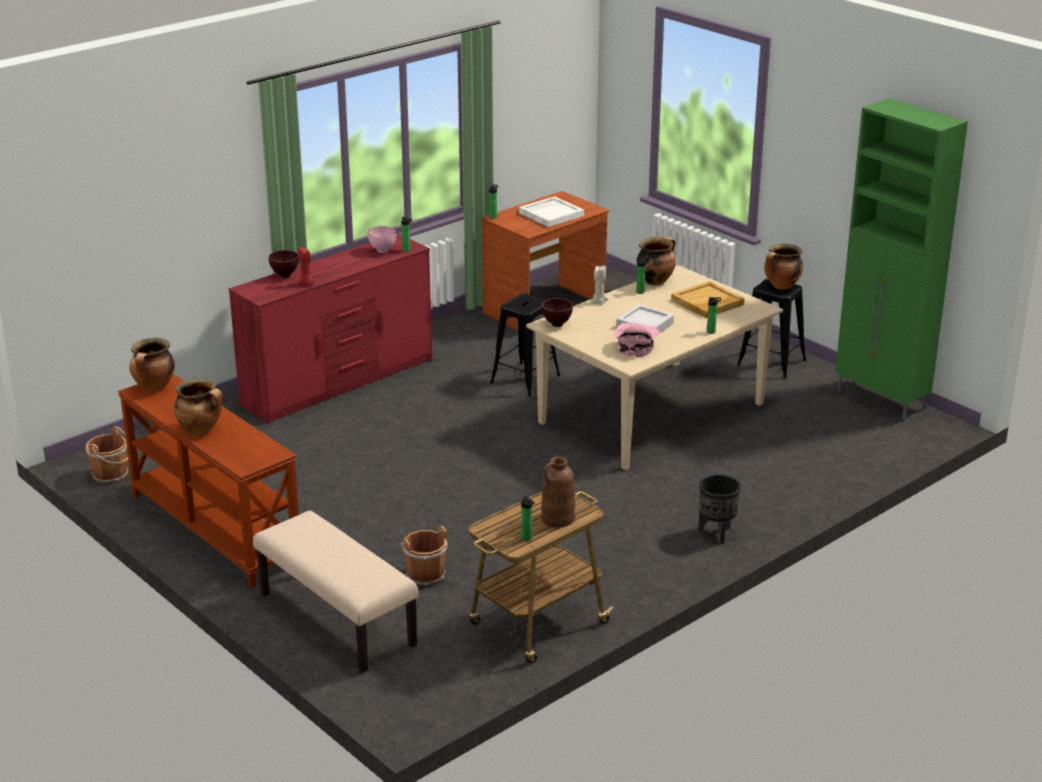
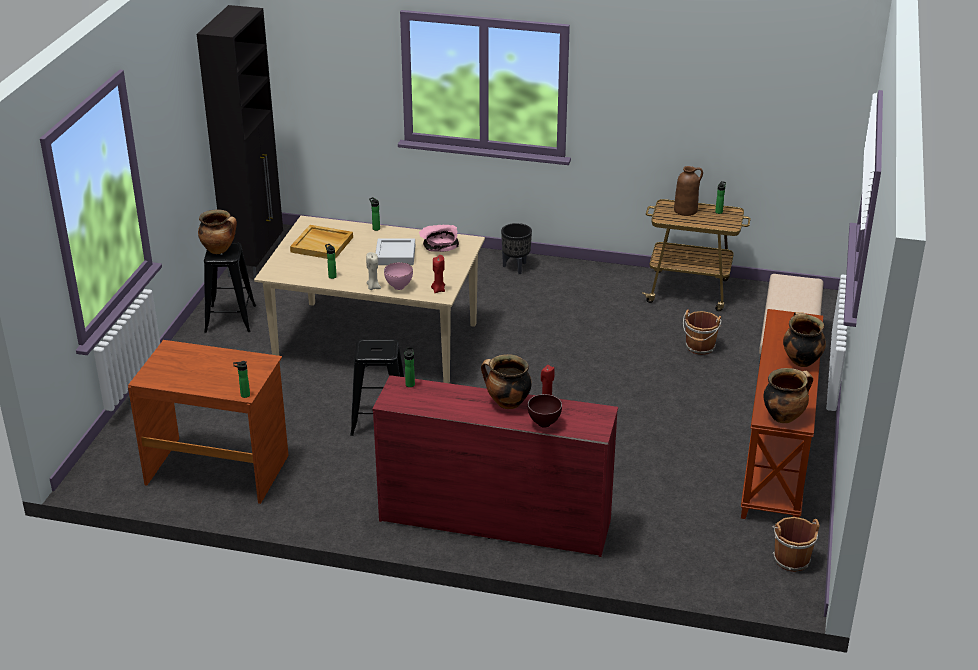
camera: 125 degrees left, 5 degrees up
pink bowl [368,226,397,253] -> pink bowl moved to [384,262,413,290]
white tray [519,196,584,227] -> none
brown bowl [542,298,573,327] -> red candle [431,255,445,293]
cooking pot [637,236,676,285] -> cooking pot moved to [481,354,532,409]
green cabinet [835,98,968,421] -> black cabinet [197,5,283,279]

